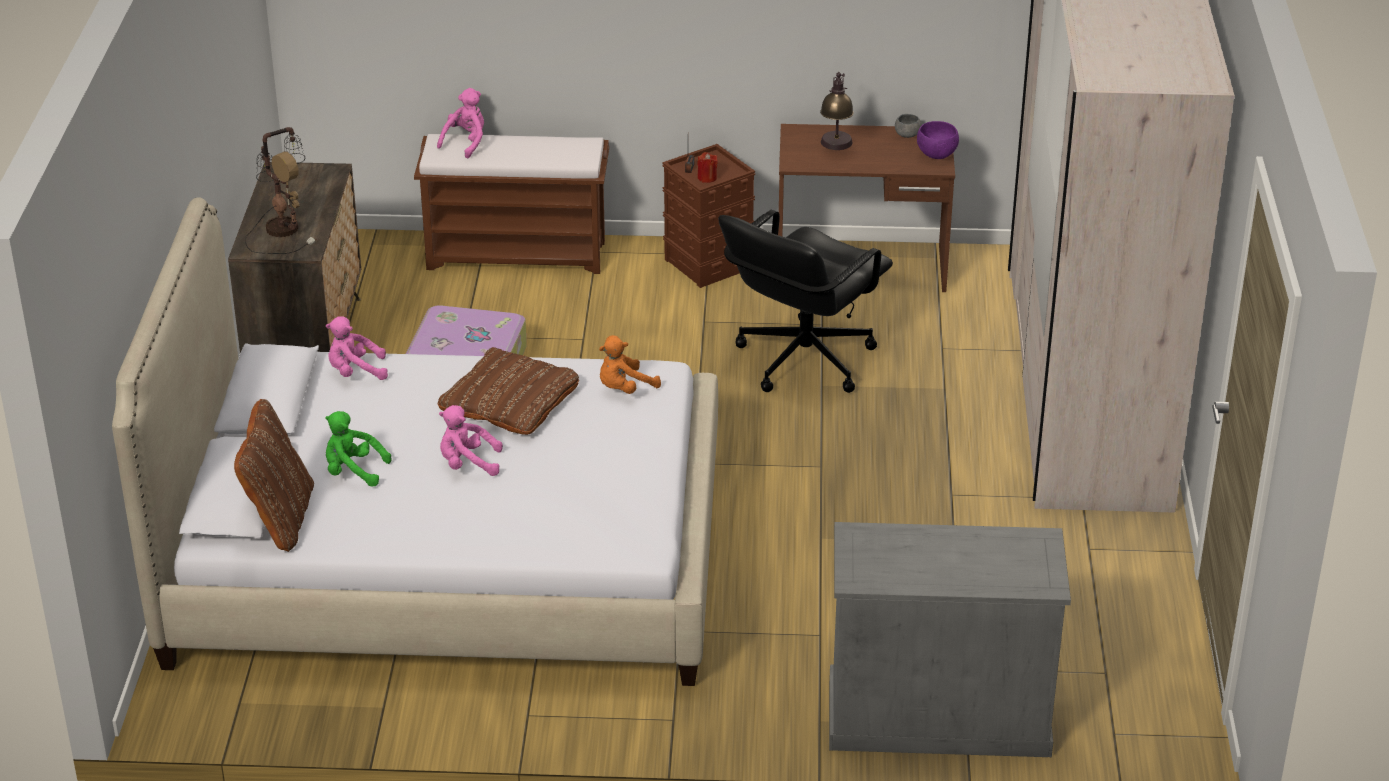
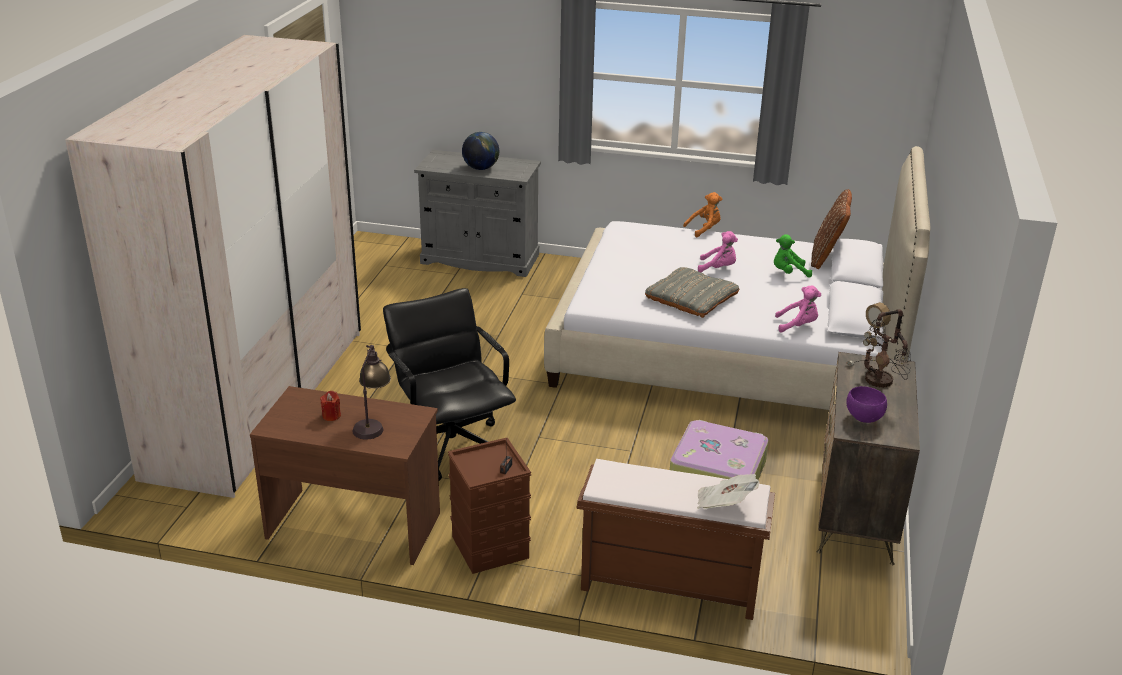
camera: 170 degrees left, 5 degrees down
green plush toy [325,411,392,487] -> green plush toy turned 150 degrees clockwise [774,234,812,278]
pink plush toy [437,88,484,159] -> newspaper [697,474,760,509]
brown pillow [438,347,579,435] -> grey pillow [645,267,739,318]
orange plush toy [599,335,661,394] -> orange plush toy moved to [683,192,722,238]
red candle [697,152,718,183] -> red candle moved to [320,391,341,421]
black office chair [718,210,893,393] -> black office chair turned 75 degrees counterclockwise [383,288,516,481]
grey bowl [895,114,922,138] -> none
purple bowl [917,121,959,159] -> purple bowl moved to [846,386,887,423]
none -> globe [462,132,499,170]

